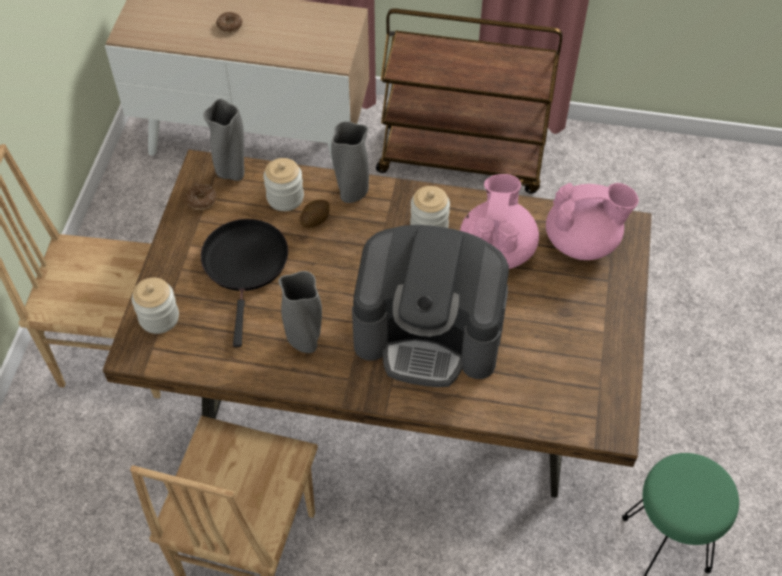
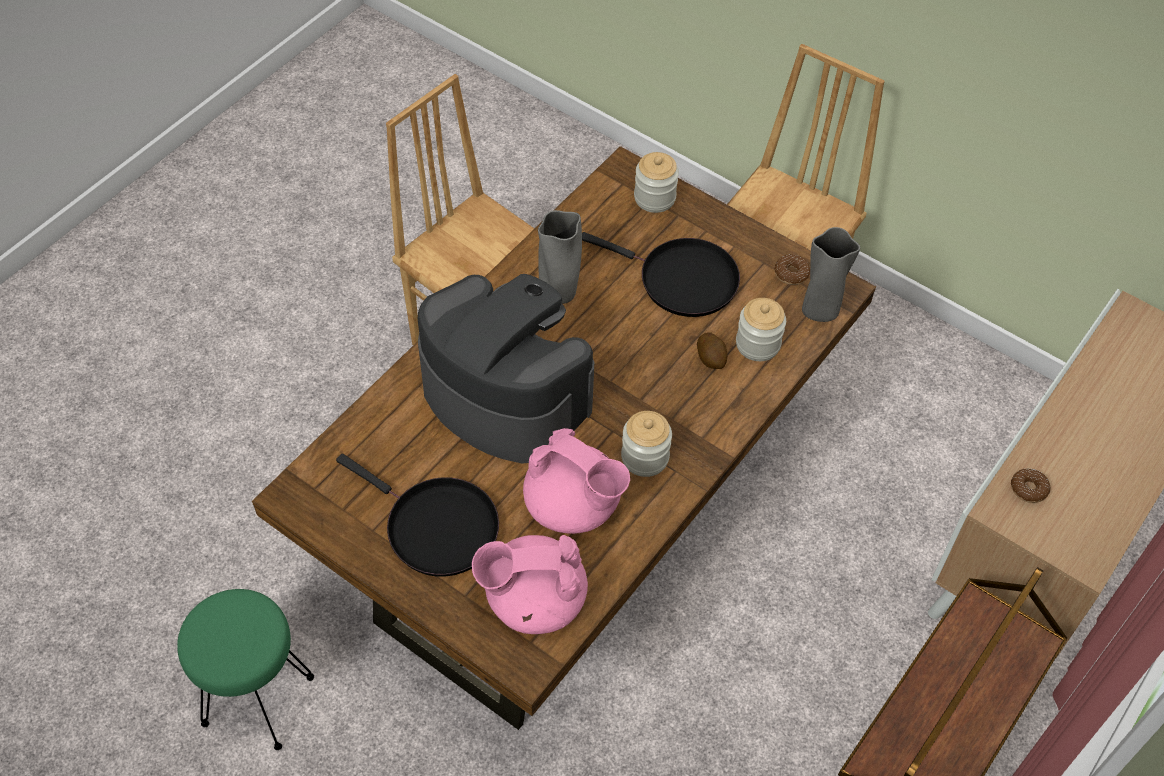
camera: 115 degrees right, 0 degrees up
donut [216,12,243,33] -> donut moved to [1011,468,1051,503]
grey vase [331,121,369,203] -> none
coffee machine [352,225,509,387] -> coffee machine turned 90 degrees clockwise [417,274,594,464]
pink teapot [546,183,639,260] -> pink teapot turned 60 degrees clockwise [472,535,588,634]
none -> black frying pan [336,453,499,577]

